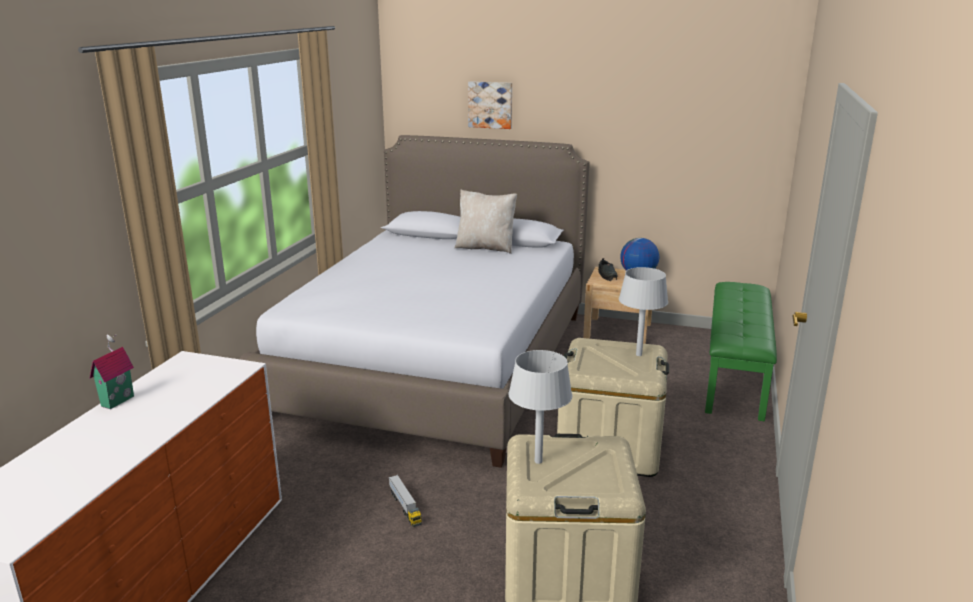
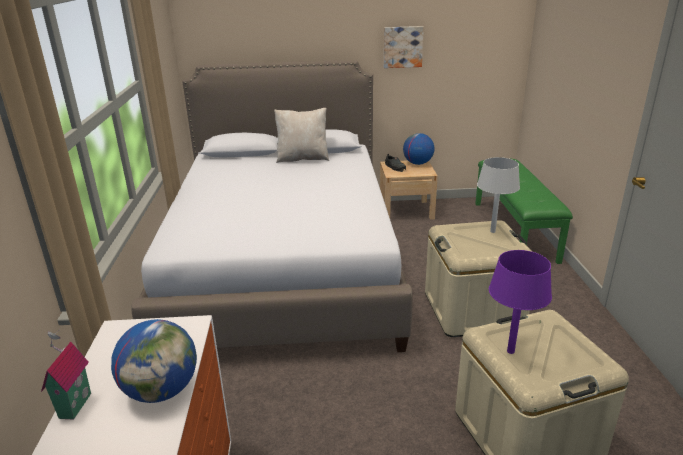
camera: 20 degrees left, 5 degrees up
toy truck [389,475,422,527] -> none
picture [468,81,512,129] -> picture moved to [384,26,424,68]
grey table lamp [509,350,572,464] -> purple table lamp [489,250,552,354]
none -> globe [111,319,197,403]

